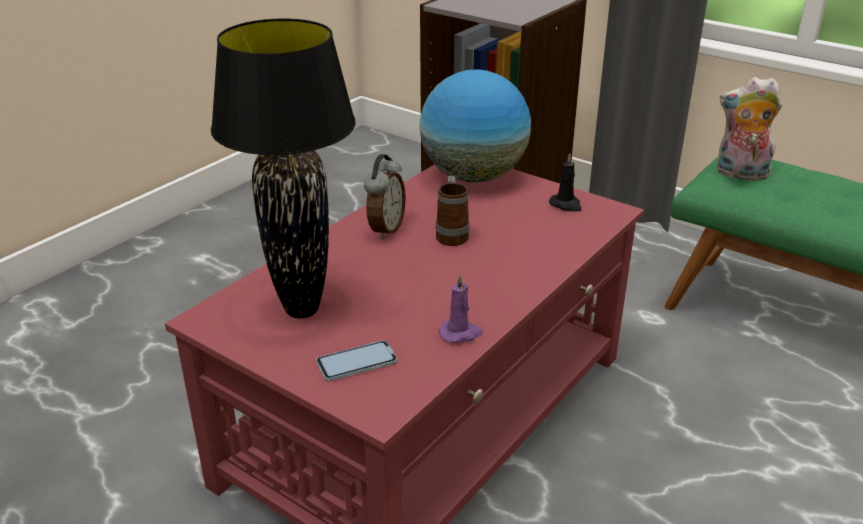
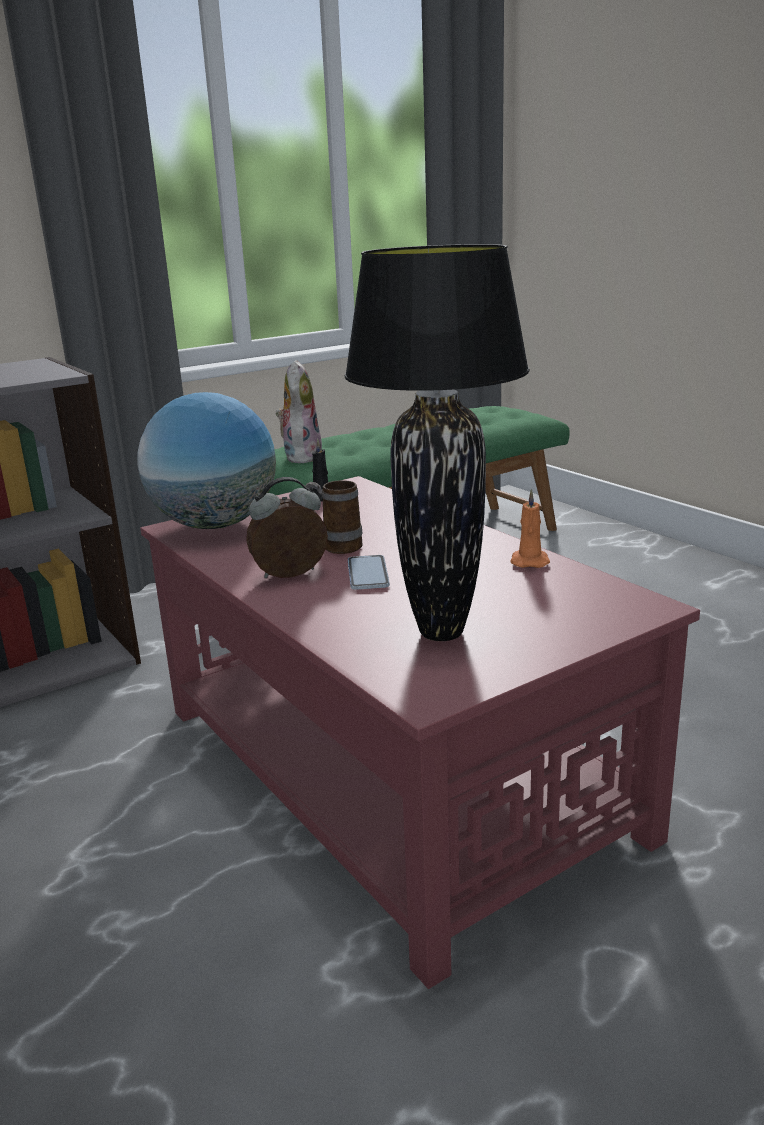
camera: 70 degrees left, 10 degrees down
phone [316,340,397,381] -> phone moved to [348,555,390,590]
alarm clock [364,154,406,239] -> alarm clock turned 60 degrees counterclockwise [246,477,328,578]
purple candle [439,273,483,343] -> orange candle [510,489,550,568]
plush toy [717,77,782,181] -> plush toy turned 150 degrees clockwise [276,360,322,464]

